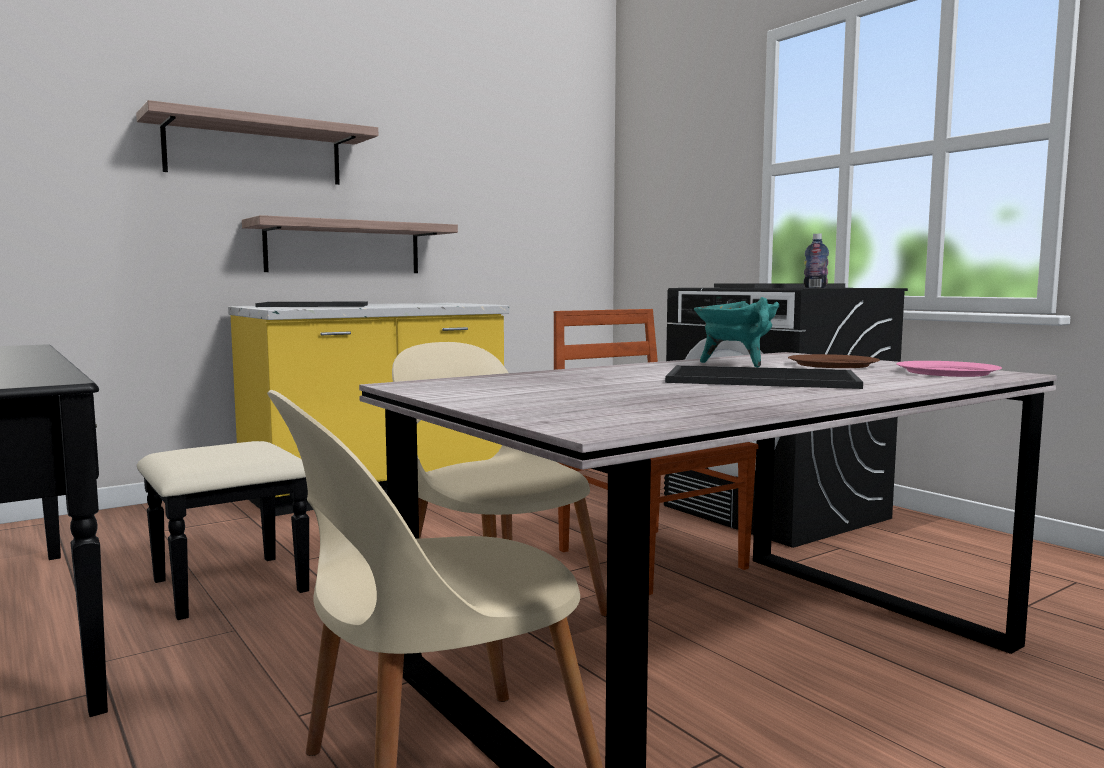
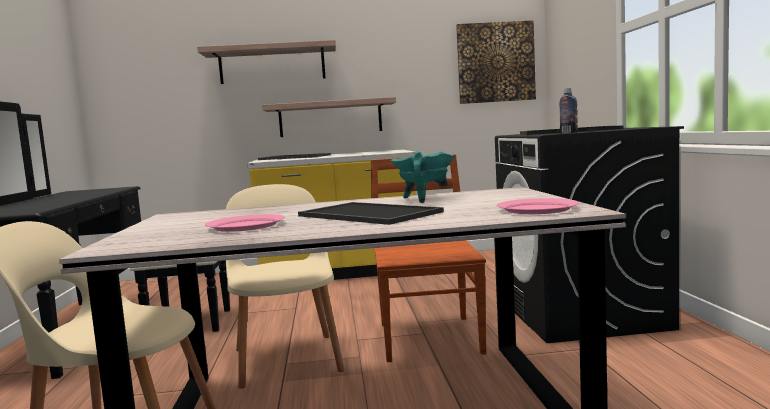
camera: 30 degrees right, 0 degrees up
brown plate [788,354,880,368] -> none
none -> pink plate [205,214,285,232]
none -> picture [456,20,536,104]

